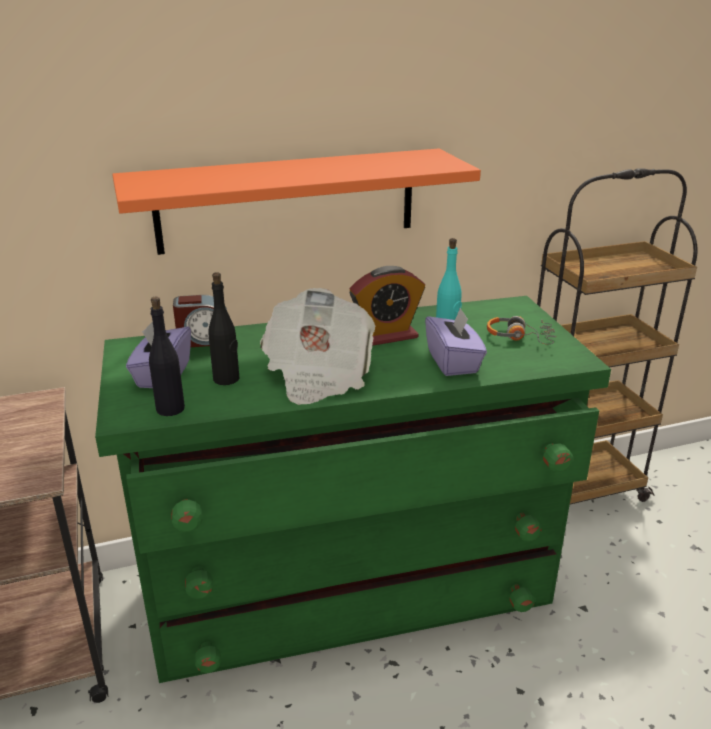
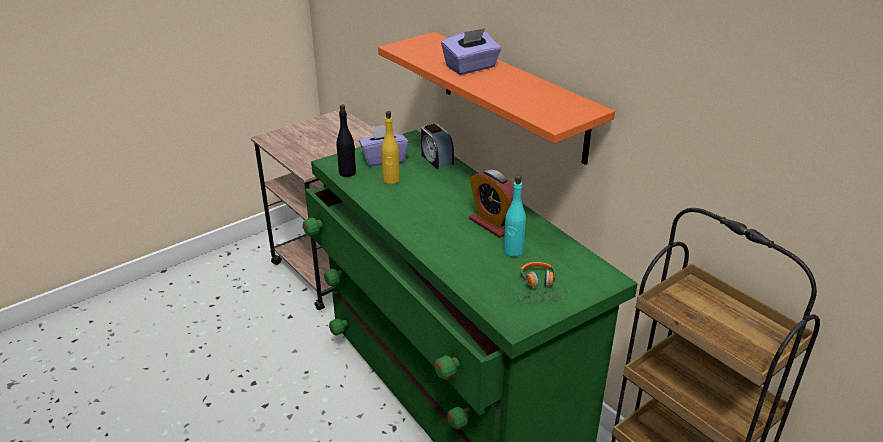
camera: 70 degrees right, 5 degrees up
black bottle [209,272,240,385] -> yellow bottle [381,111,400,184]
newspaper [260,288,375,405] -> none
purple tissue box [425,307,487,376] -> purple tissue box moved to [441,28,501,75]

